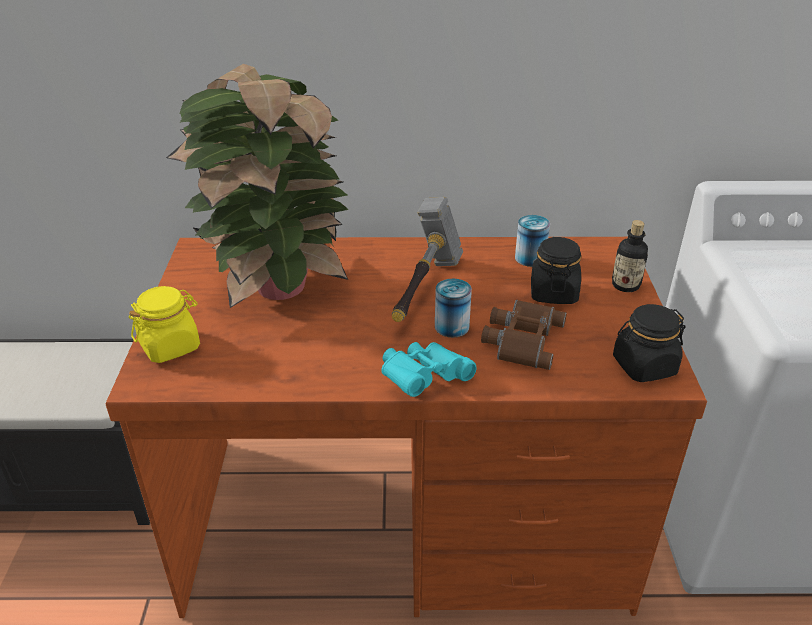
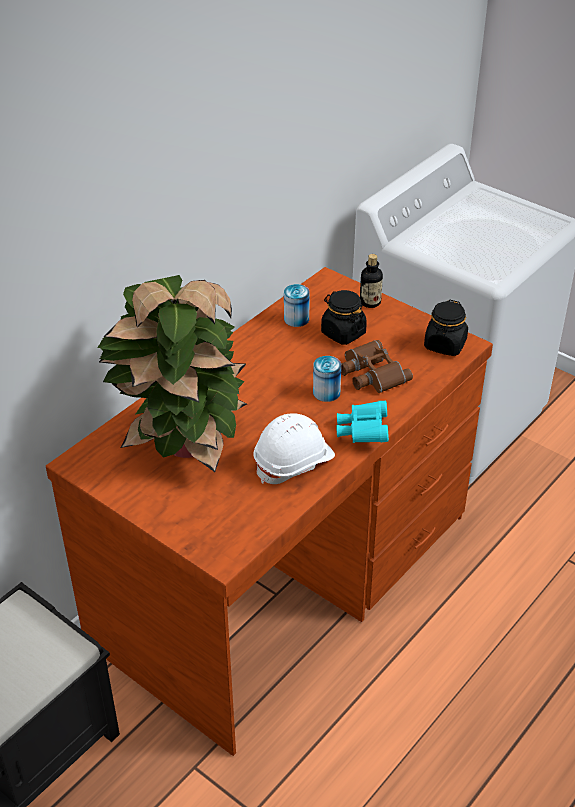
camera: 50 degrees left, 5 degrees up
yellow jar [129,286,200,363] -> none
hammer [392,197,463,322] -> none
none -> white hard hat [254,413,335,484]

